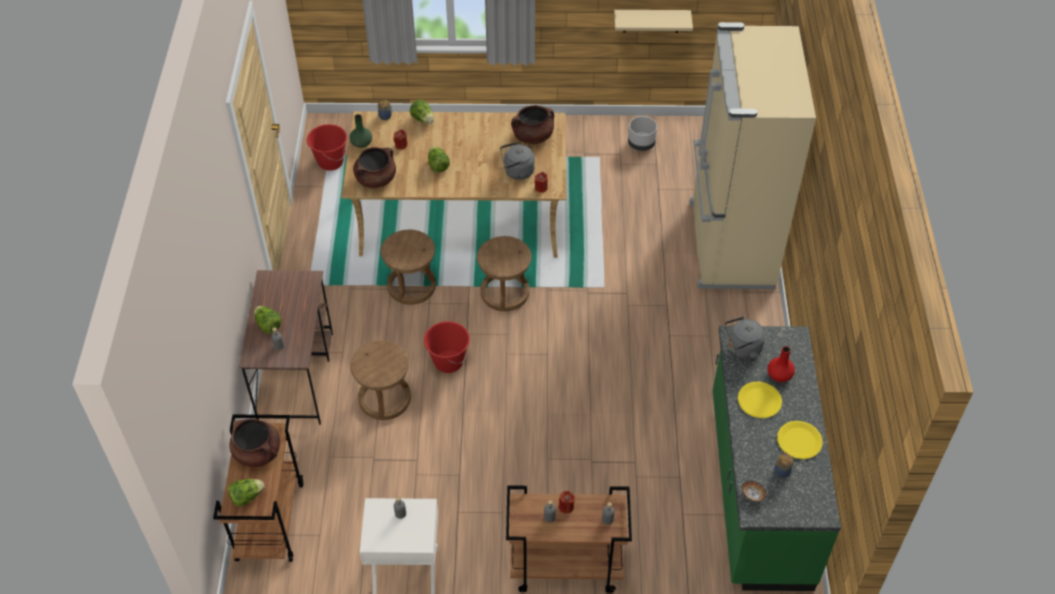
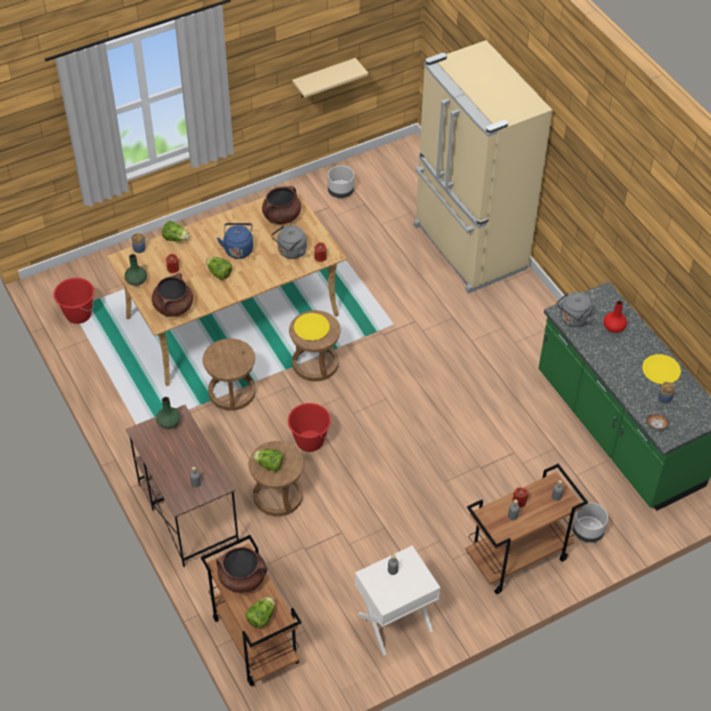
camera: 30 degrees left, 0 degrees up
lettuce [254,306,282,334] -> lettuce moved to [253,449,283,472]
yellow plate [738,382,782,418] -> yellow plate moved to [294,313,330,341]
none -> green vase [156,397,181,429]
none -> blue kettle [217,223,253,259]
none -> grey planter [573,503,608,543]

